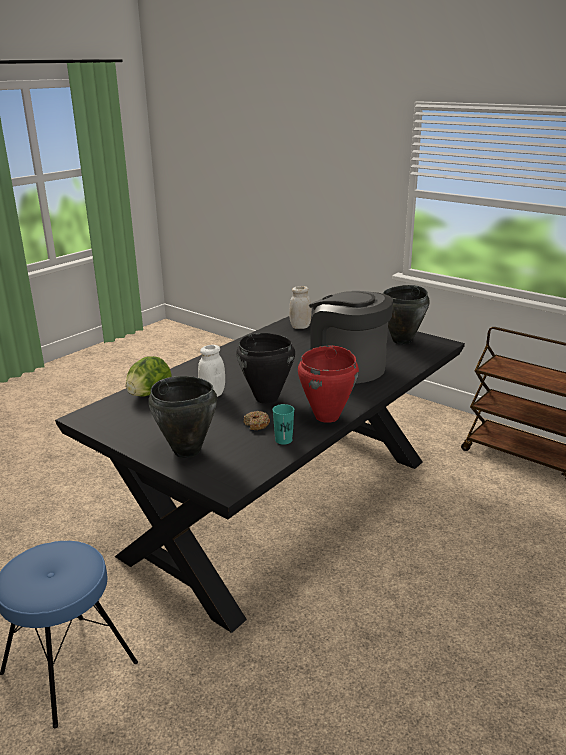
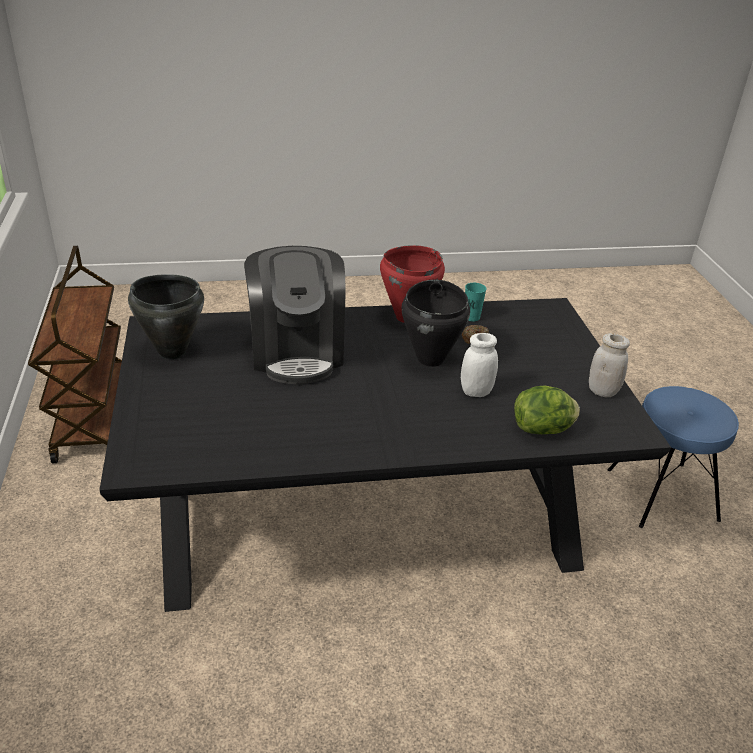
camera: 140 degrees left, 10 degrees up
black cooking pot [148,376,217,458] -> none
white jar [289,286,312,329] -> white jar moved to [589,333,630,397]

